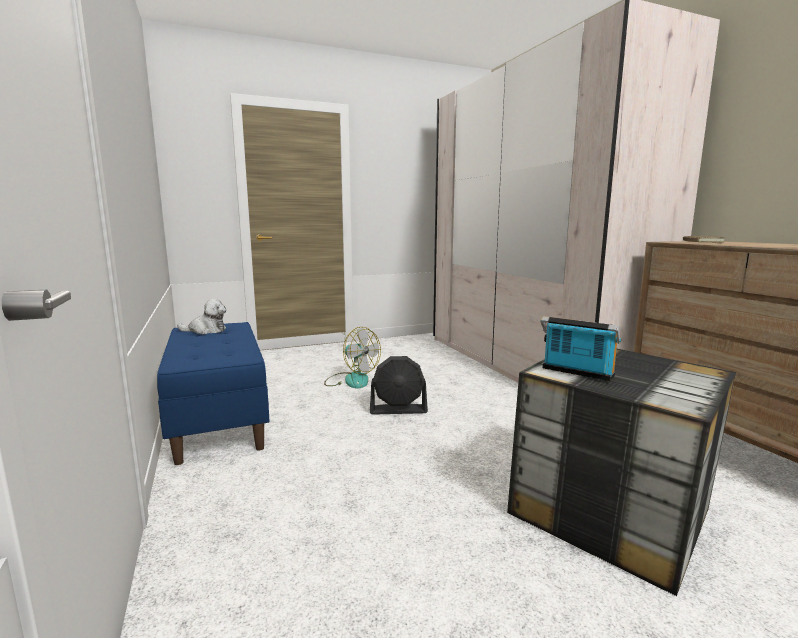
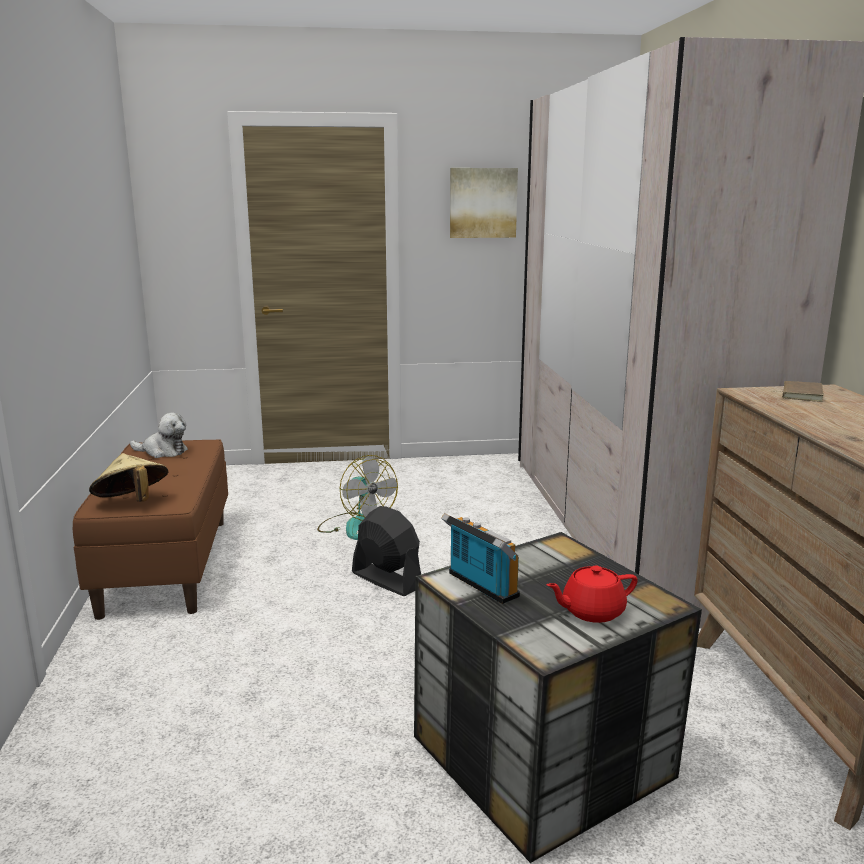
camera: 15 degrees right, 5 degrees up
blue bench [157,322,269,465] -> brown bench [73,439,228,620]
black fan [370,356,428,415] -> black fan turned 150 degrees counterclockwise [352,506,421,596]
none -> beige hat [89,453,169,502]
none -> picture [450,168,518,238]
none -> red teapot [546,565,638,623]

